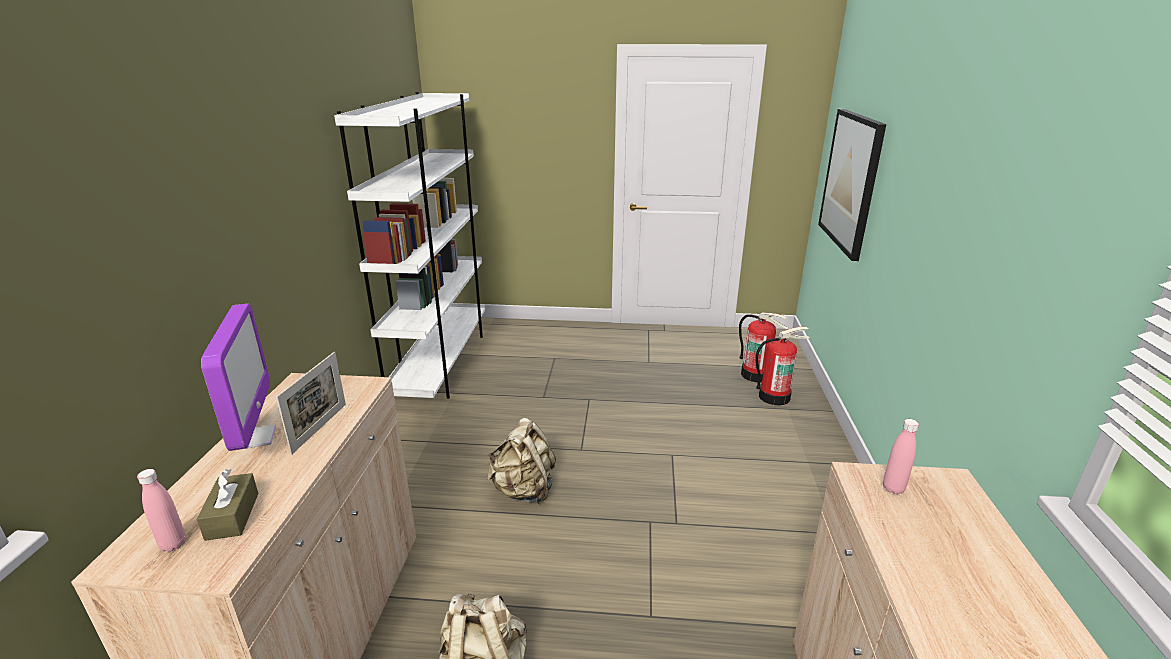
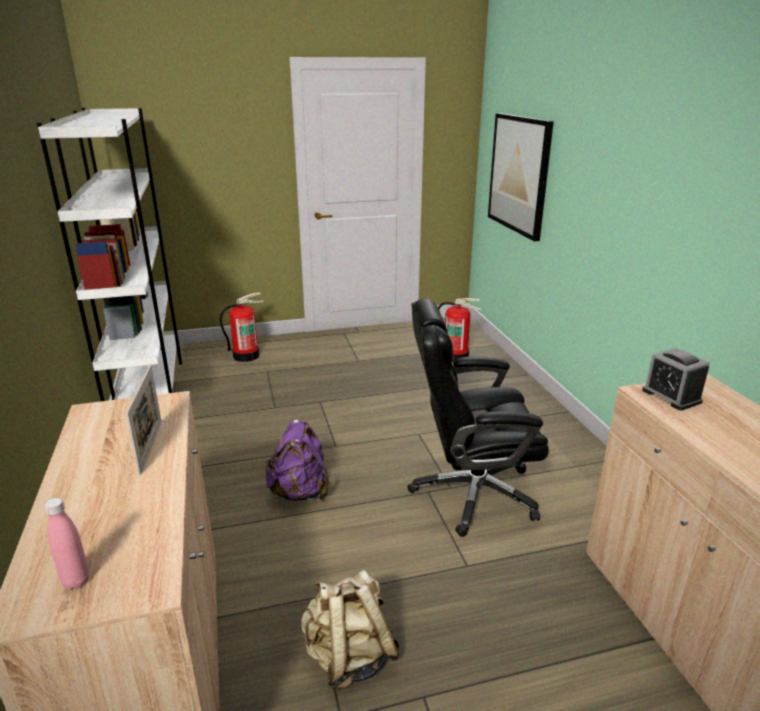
camera: 20 degrees left, 0 degrees up
brown tissue box [197,469,258,541] -> none
monitor [201,304,276,451] -> none
beige backpack [487,418,556,504] -> purple backpack [265,420,329,501]
fire extinguisher [756,327,810,405] -> fire extinguisher moved to [220,292,264,362]
pink bottle [883,419,919,494] -> alarm clock [642,348,710,410]
none -> black office chair [407,299,549,537]

